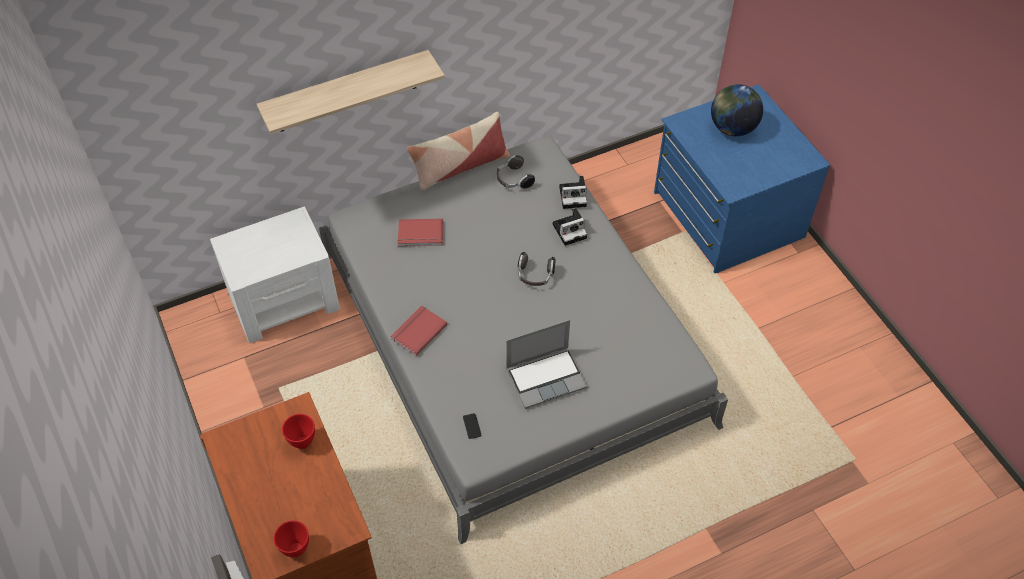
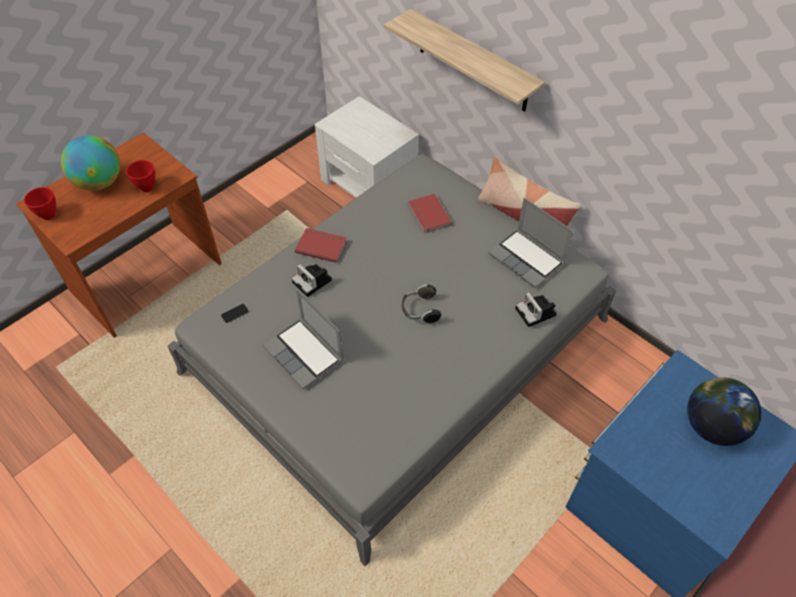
camera: 70 degrees right, 0 degrees up
headphones [497,155,535,189] -> laptop [488,198,574,288]
camera [553,208,587,246] -> camera moved to [291,264,332,297]
none -> globe [61,135,120,191]

